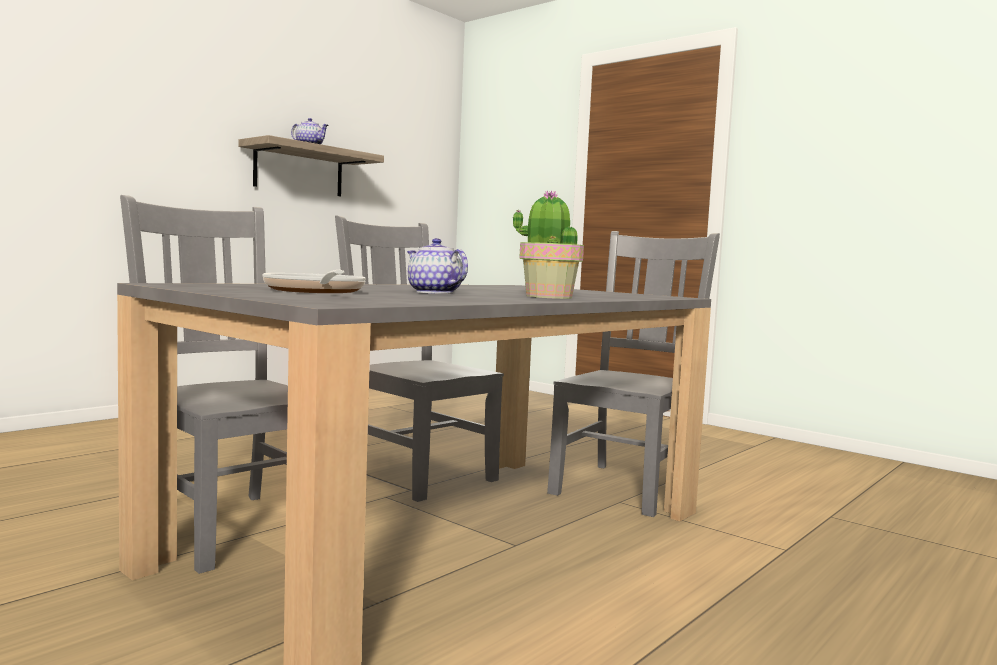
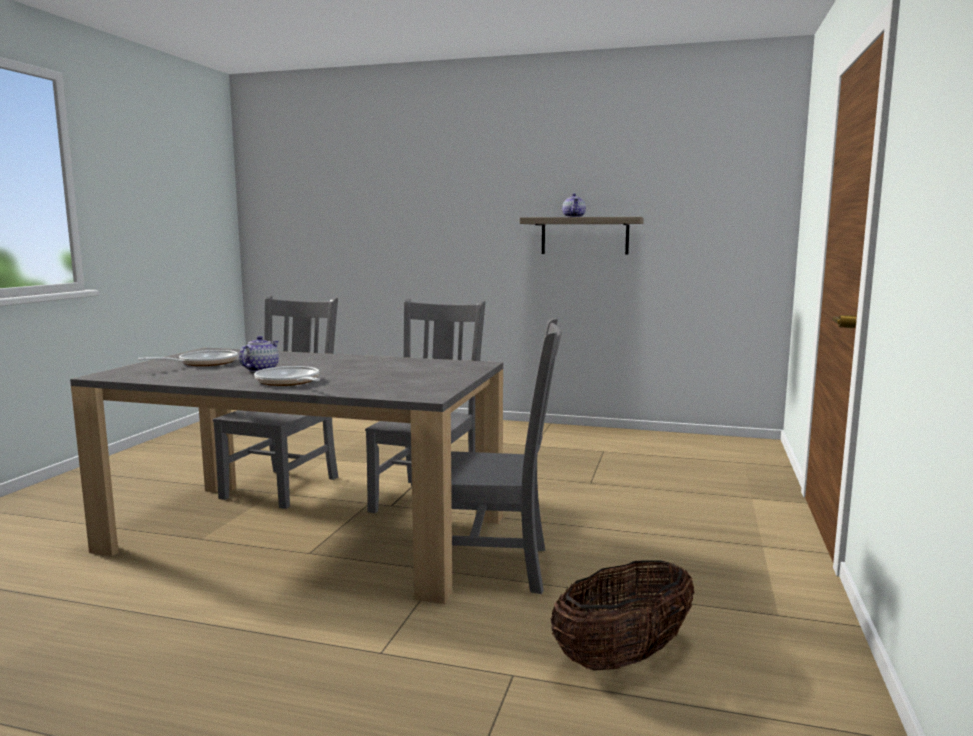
camera: 65 degrees right, 5 degrees up
potted plant [513,190,584,299] -> frying pan [254,366,320,386]
none -> basket [550,561,695,671]

